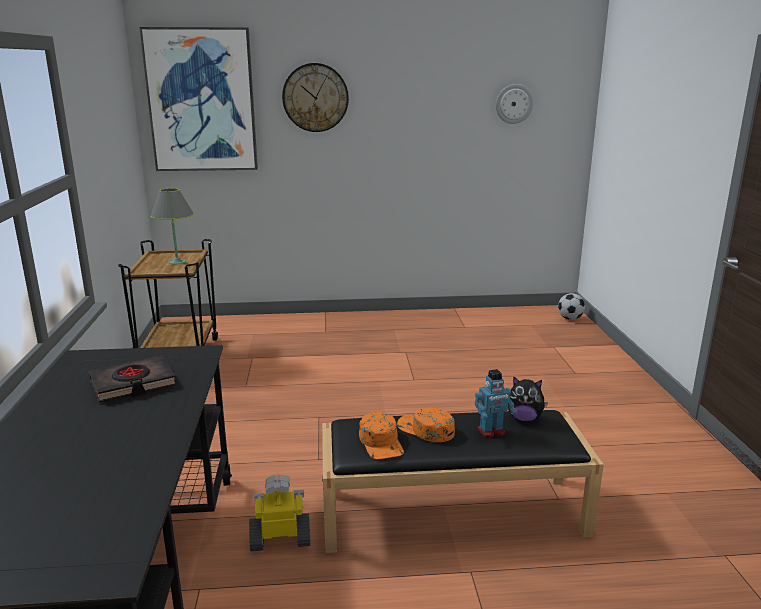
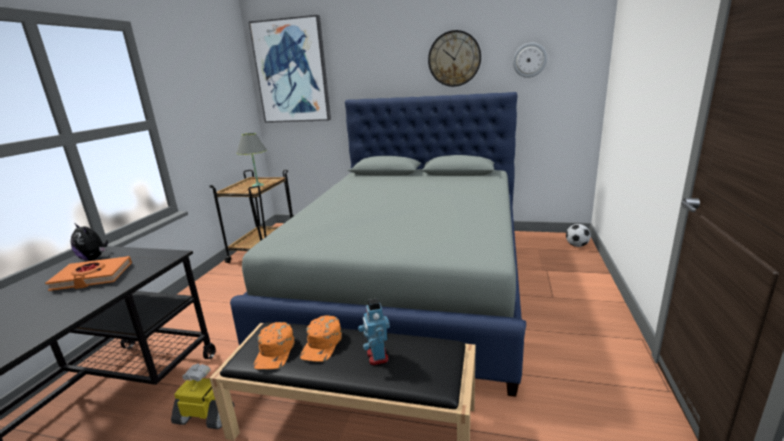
camera: 20 degrees right, 0 degrees up
black book [89,356,176,403] -> orange book [45,256,132,291]
wall clock [282,63,349,132] -> wall clock moved to [428,30,481,87]
orange cap [397,407,455,442] -> orange cap turned 135 degrees counterclockwise [300,315,342,362]
toy robot [475,369,517,438] -> toy robot turned 75 degrees clockwise [358,298,390,365]
plush toy [508,376,548,422] -> plush toy moved to [71,224,108,261]
none -> grey bed [230,92,526,397]

